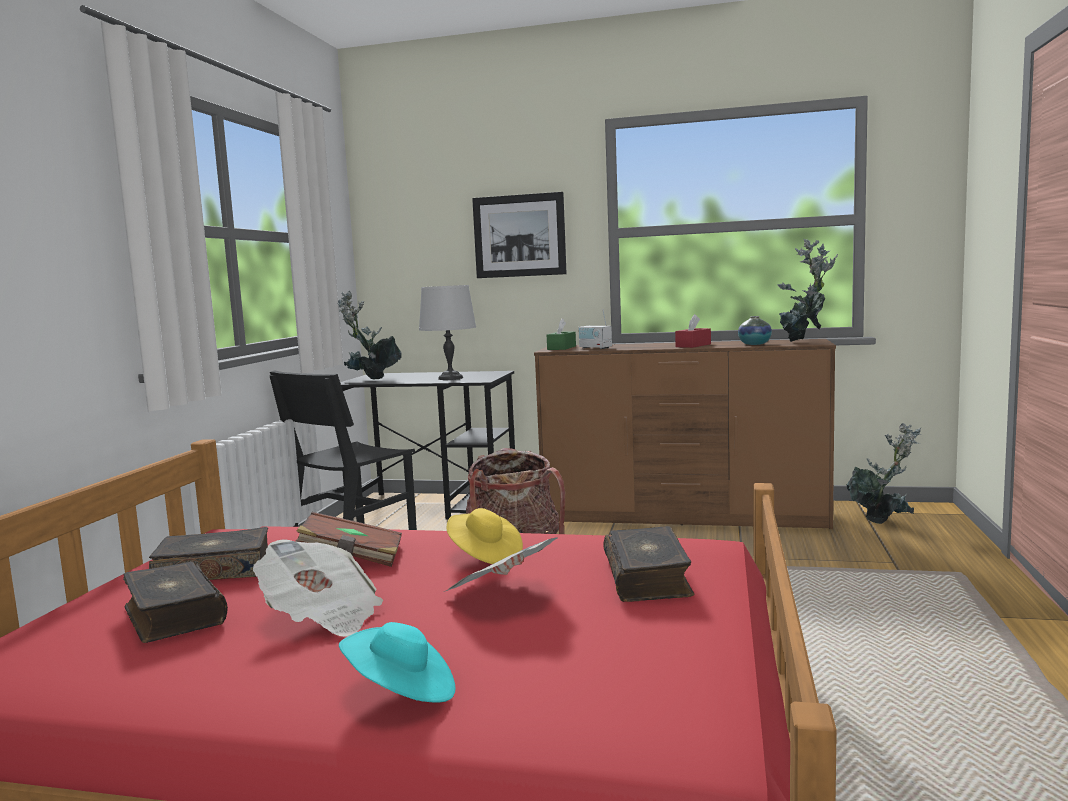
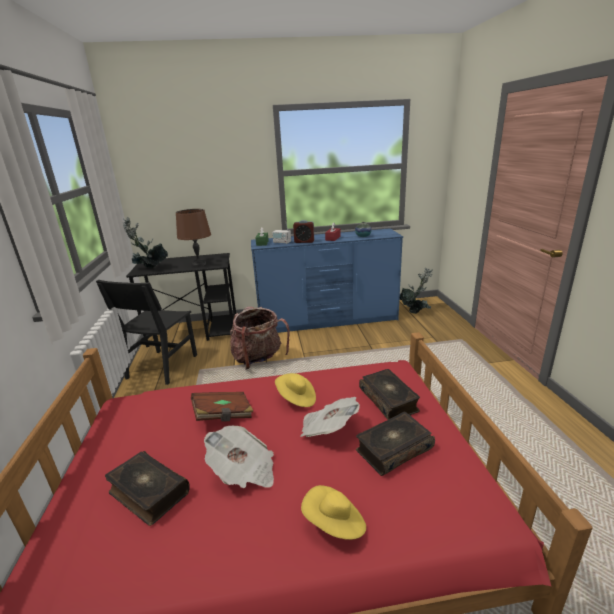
camera: 20 degrees left, 15 degrees up
book [149,527,268,580] -> book moved to [356,412,435,476]
turquoise hat [339,622,455,703] -> yellow hat [301,485,366,540]
grey table lamp [419,285,476,380] -> brown table lamp [176,209,211,266]
picture [472,192,567,278] -> none
brown dresser [534,339,836,529] -> blue dresser [251,228,403,333]
potted plant [777,238,838,342] -> none
none -> alarm clock [293,220,314,243]

